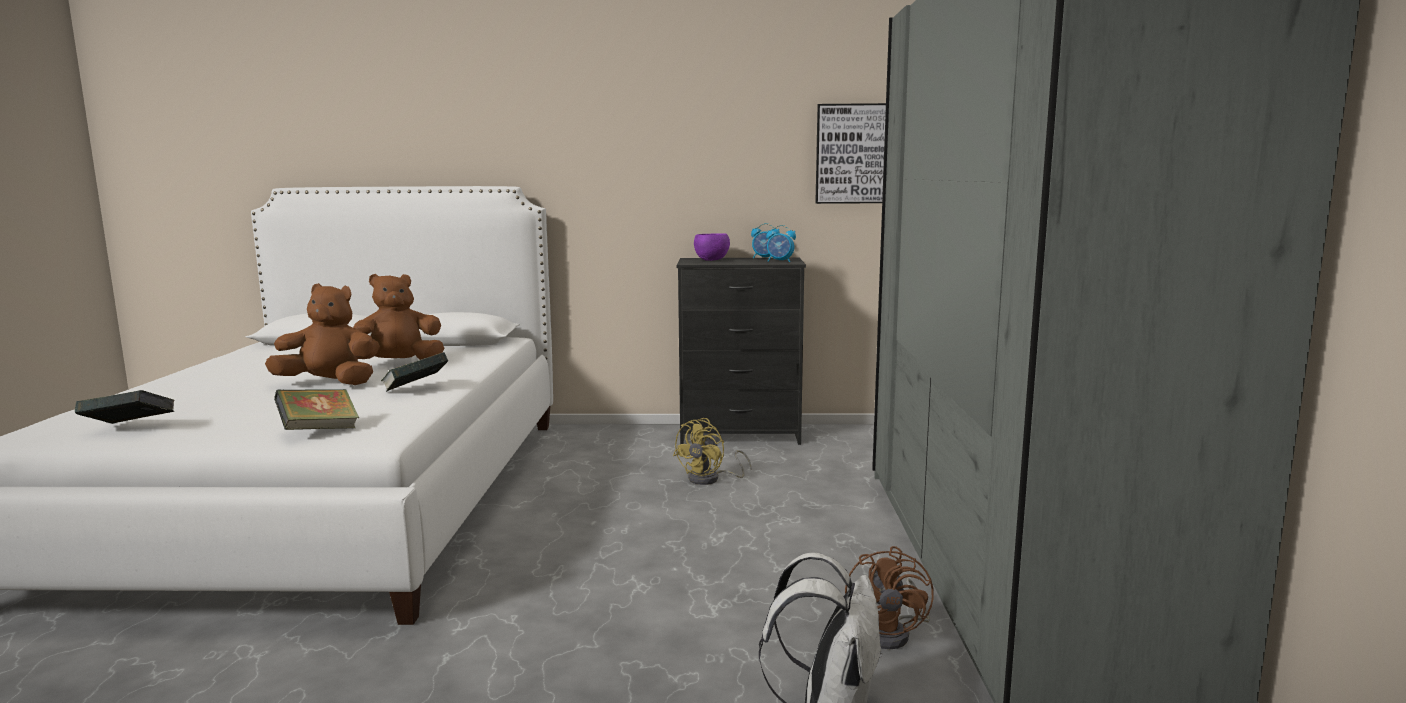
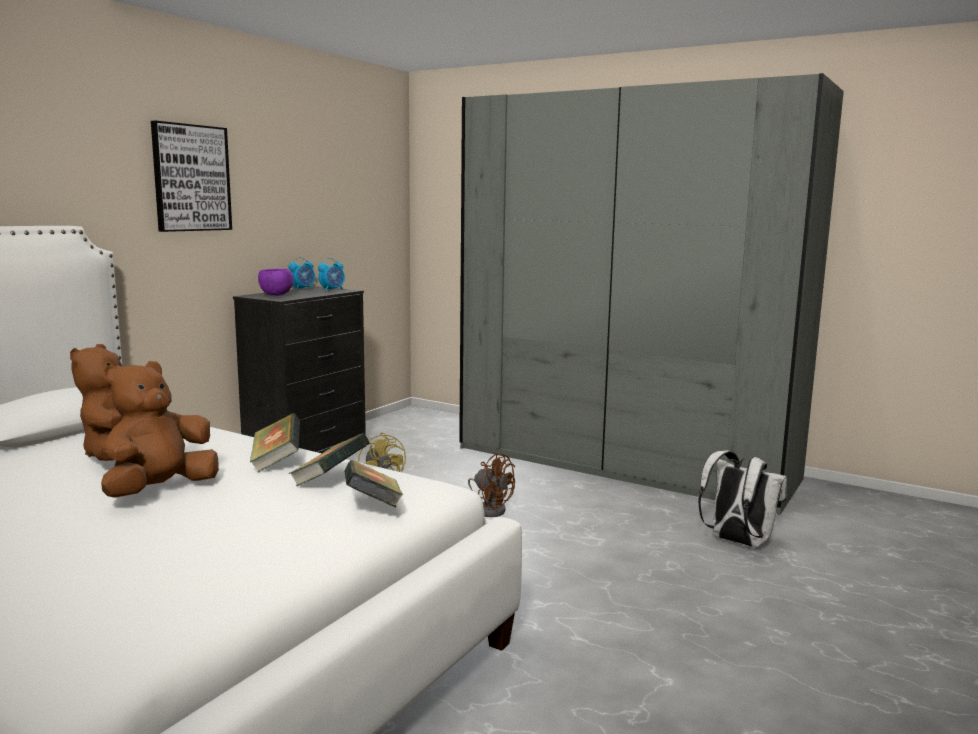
camera: 60 degrees left, 0 degrees up
book [75,390,174,424] -> book moved to [288,433,369,487]
picture [815,103,886,204] -> picture moved to [151,121,232,232]
brown fan [845,546,934,649] -> brown fan moved to [468,451,515,517]

